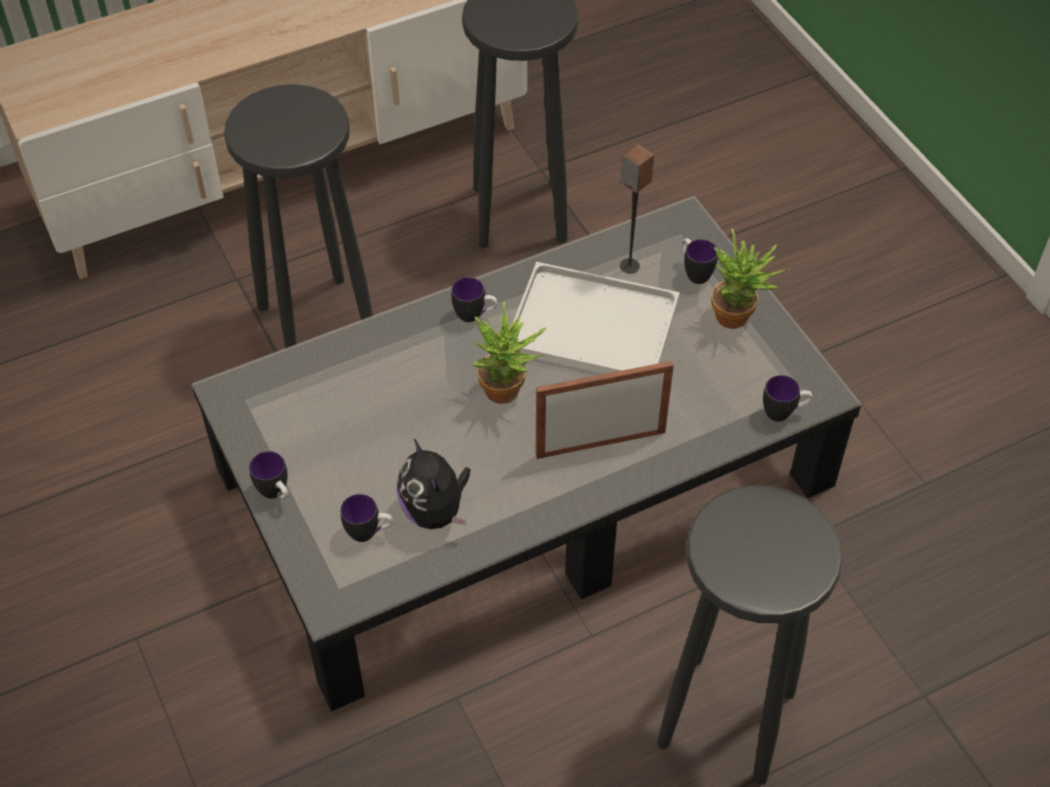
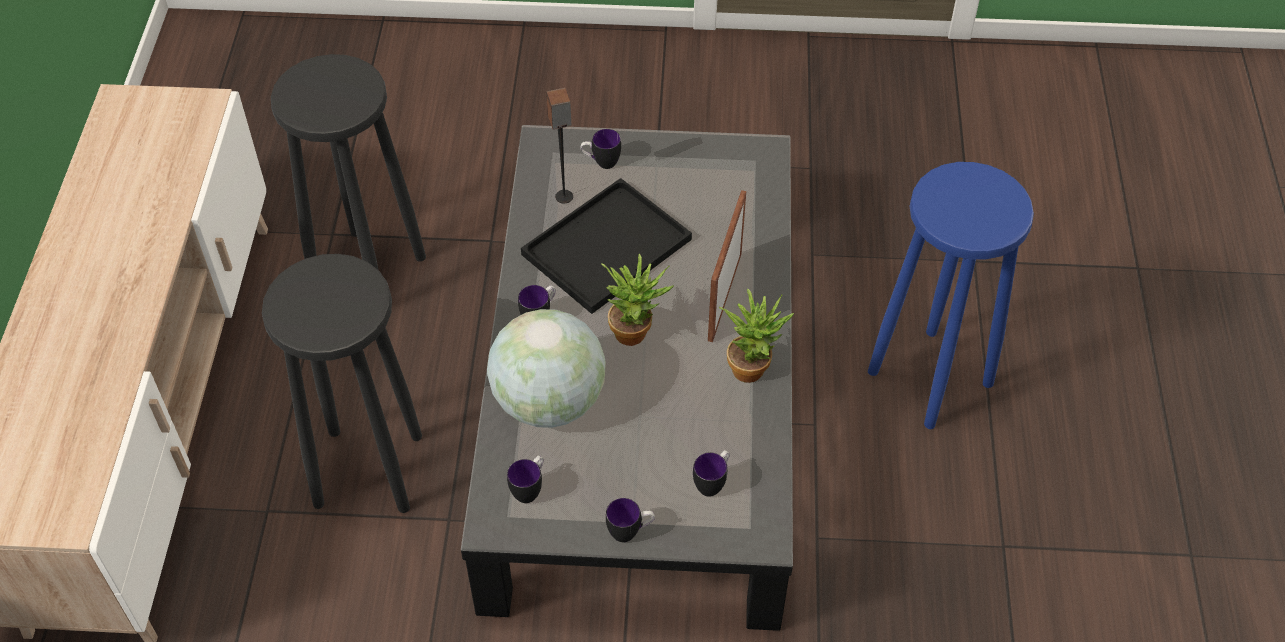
camera: 60 degrees left, 0 degrees up
plush toy [397,438,471,529] -> none
white tray [513,262,680,374] -> black tray [521,178,692,314]
black stool [657,485,843,785] -> blue stool [868,162,1034,429]
potted plant [711,229,790,329] -> potted plant moved to [719,289,794,383]
mug [763,375,813,422] -> mug moved to [507,456,543,503]
none -> globe [487,309,606,428]

